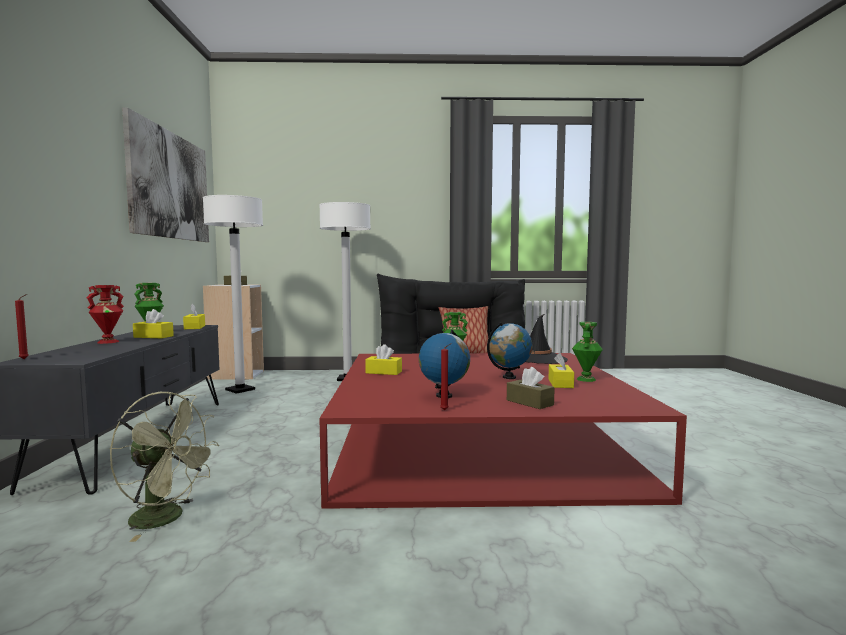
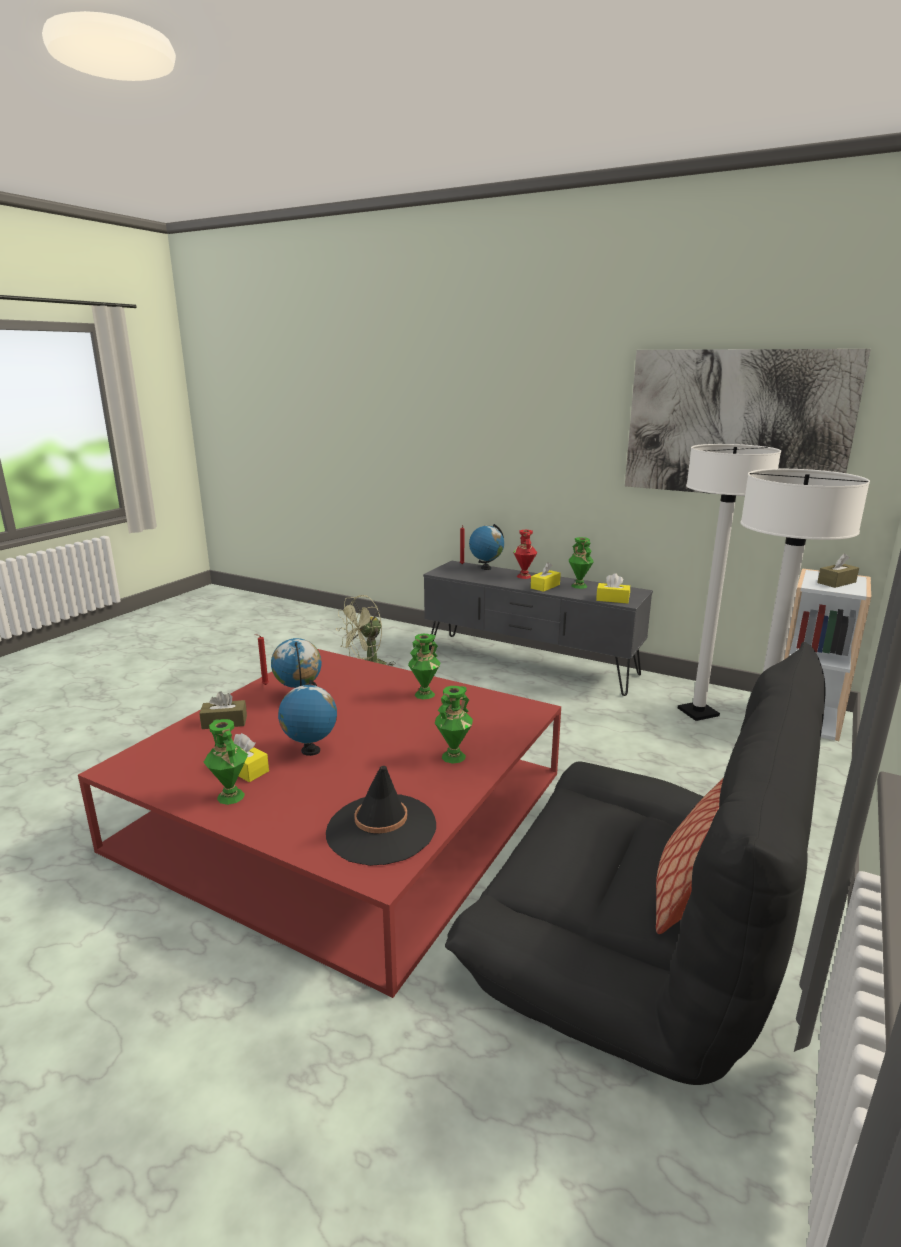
camera: 120 degrees right, 15 degrees up
yellow tissue box [365,344,402,375] -> green vase [408,634,441,699]
none -> globe [469,524,504,570]

